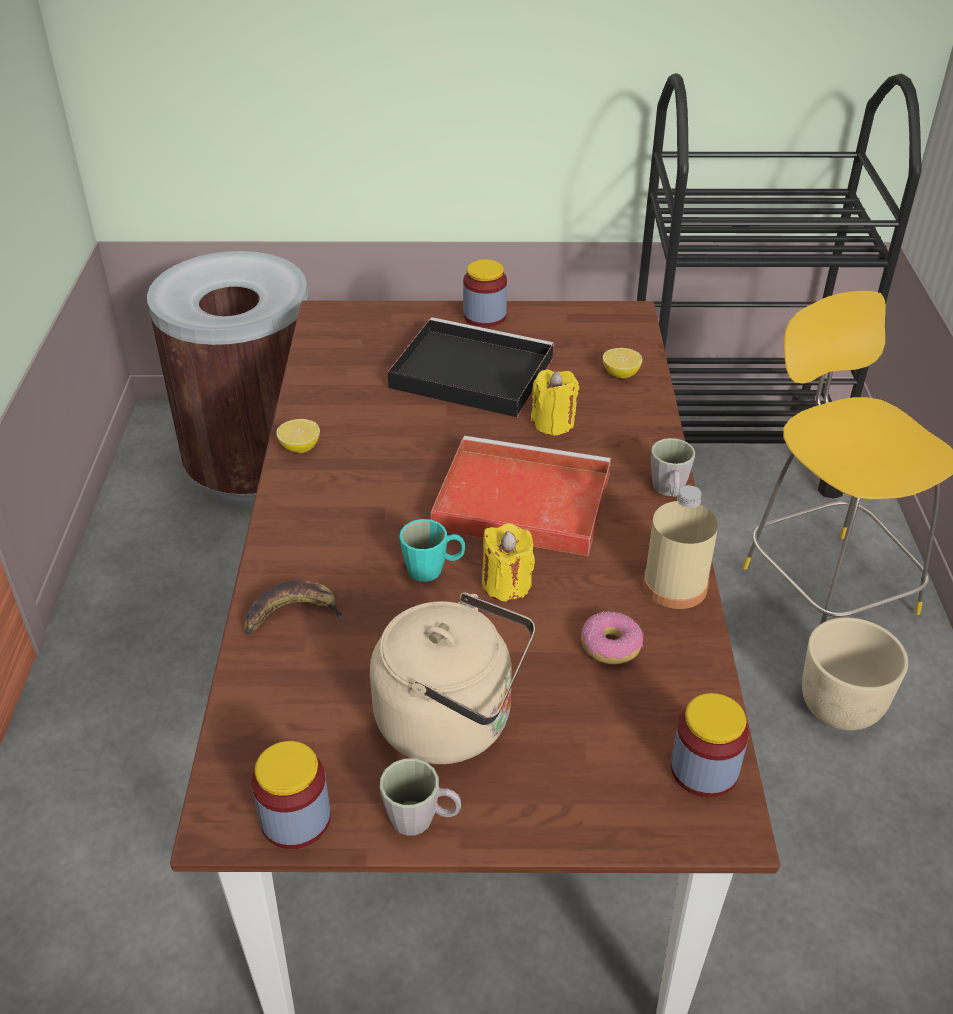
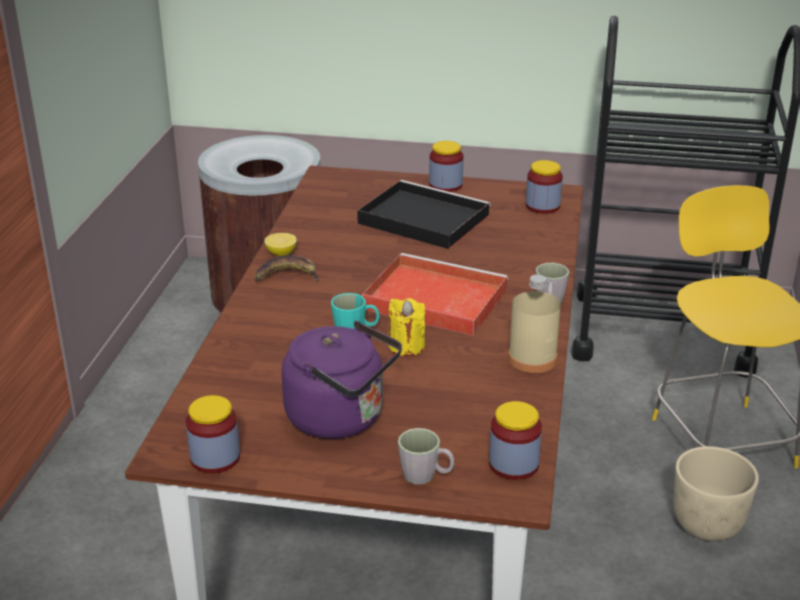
camera: 10 degrees right, 10 degrees down
banana [244,580,345,634] -> banana moved to [255,255,320,282]
beige kettle [370,593,535,764] -> purple kettle [282,321,402,439]
grey mug [380,758,461,836] -> grey mug moved to [398,428,454,485]
yellow candle [531,370,579,436] -> none
donut [581,611,643,664] -> none
lemon [603,348,642,379] -> none
none -> jar [526,160,563,214]

